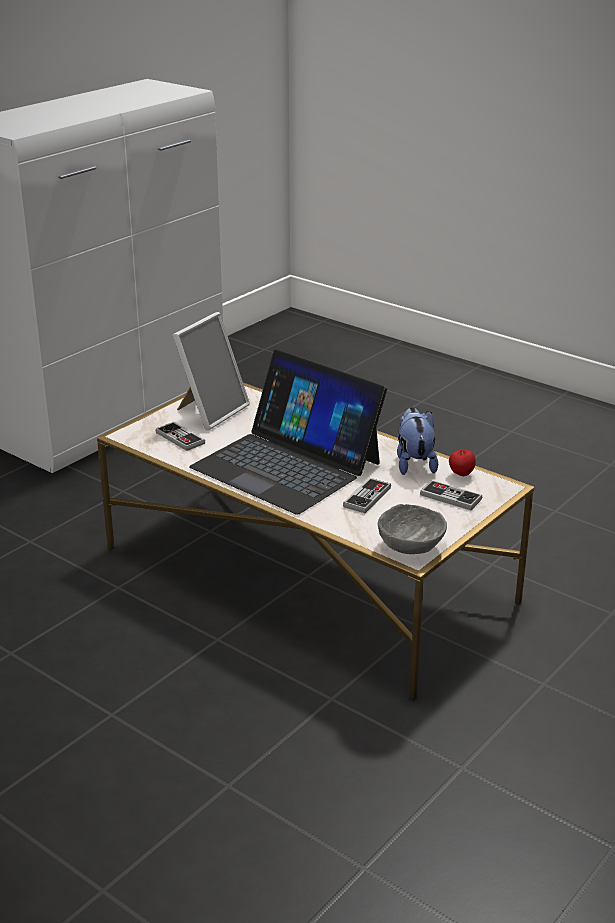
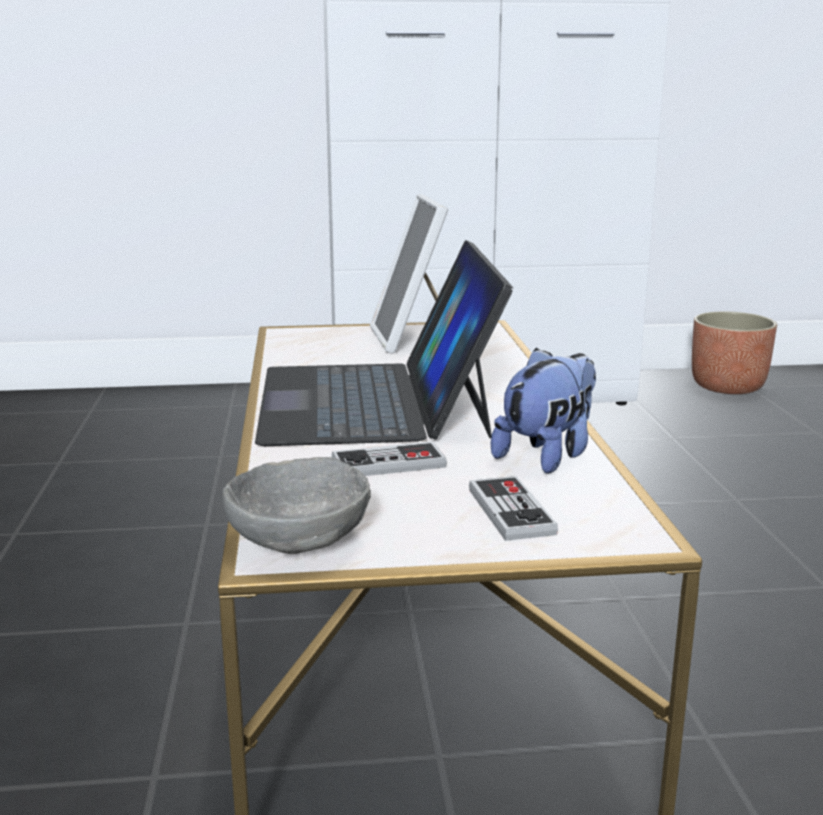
camera: 45 degrees right, 10 degrees down
game controller [156,422,205,451] -> none
picture frame [173,312,250,430] -> picture frame turned 90 degrees clockwise [370,194,448,354]
apple [449,449,476,476] -> none
none -> planter [692,312,777,394]

